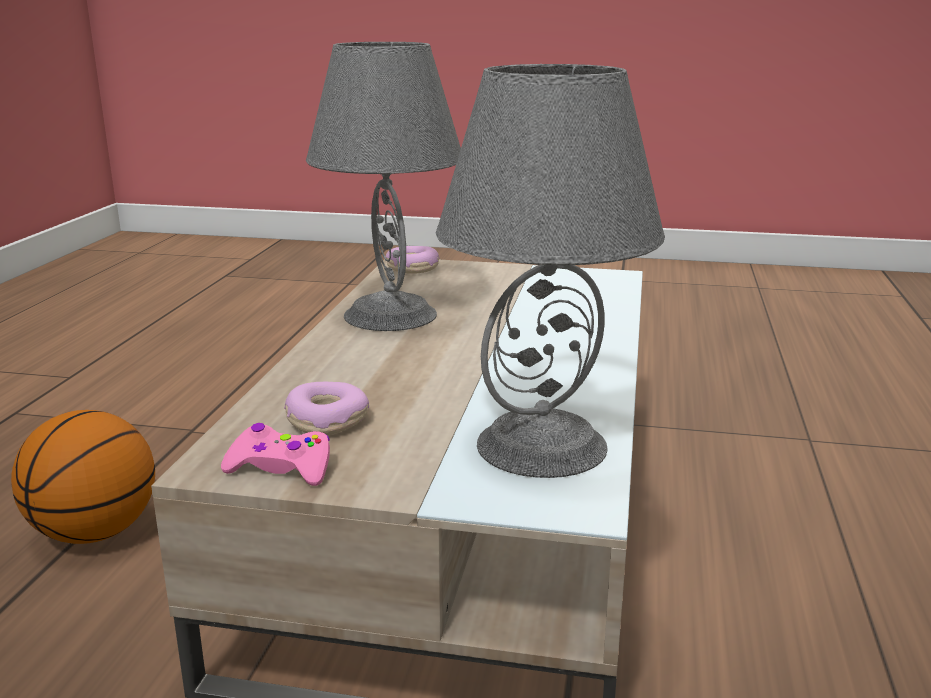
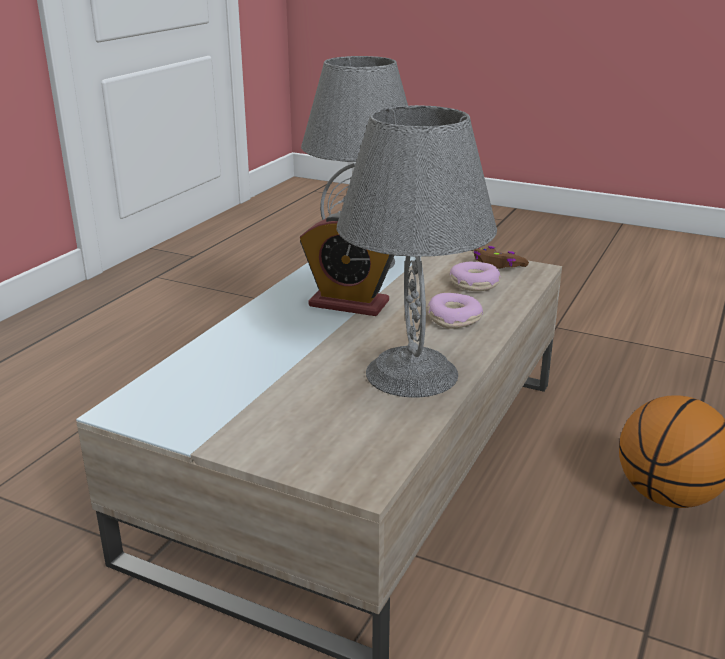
camera: 165 degrees left, 5 degrees up
pink game controller [221,423,330,486] -> brown game controller [474,246,529,269]
donut [386,246,440,274] -> donut moved to [427,293,483,329]
none -> alarm clock [300,213,395,316]

